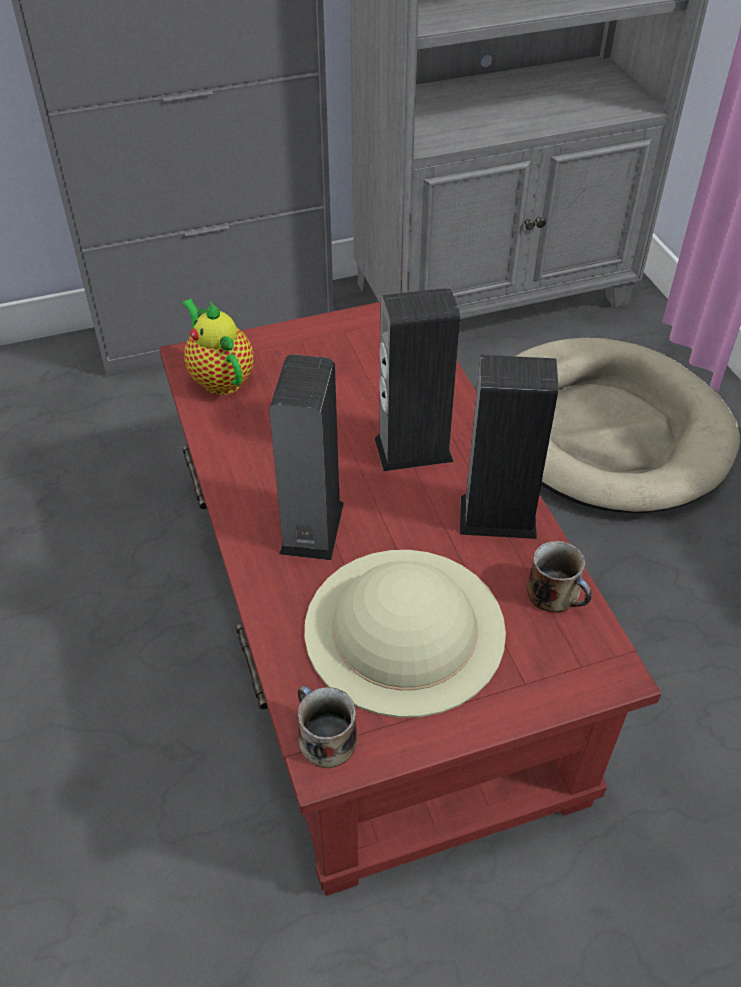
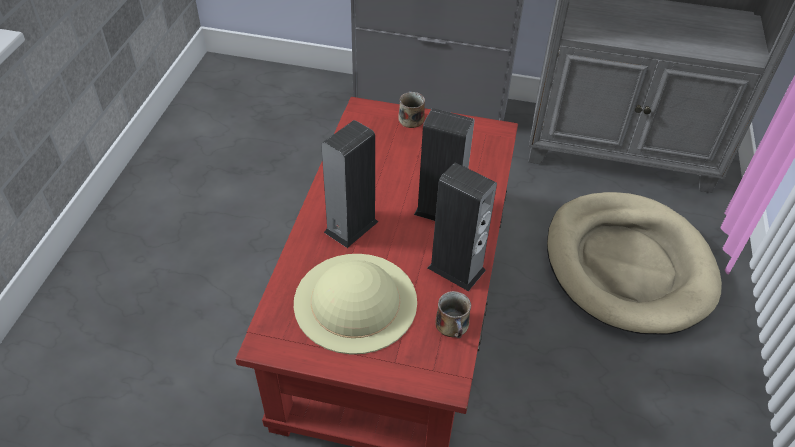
camera: 30 degrees right, 0 degrees up
teapot [182,299,254,395] -> none
mug [298,685,357,769] -> mug moved to [398,91,425,128]

